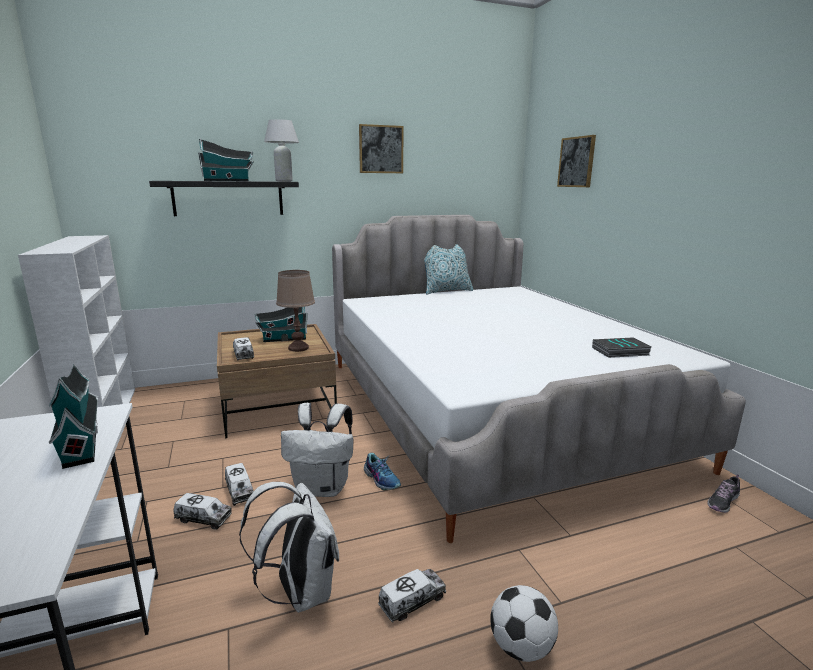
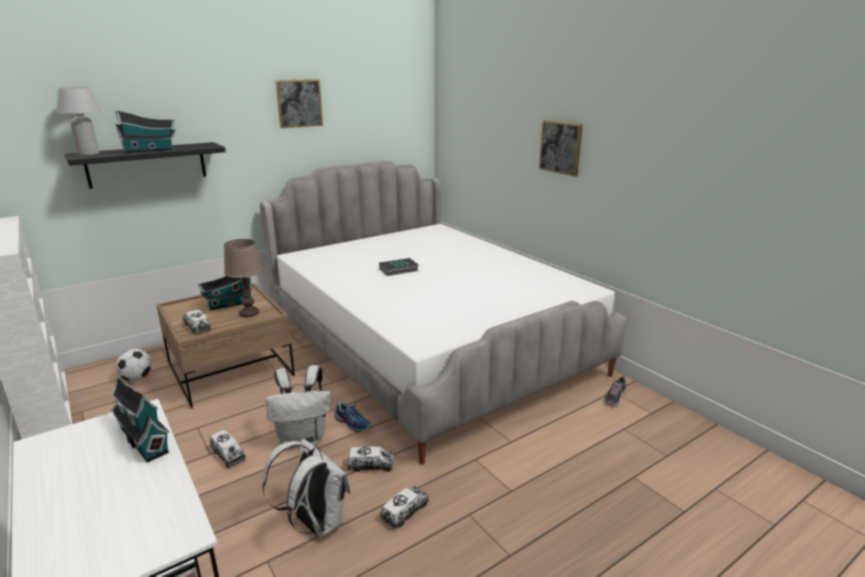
camera: 15 degrees left, 5 degrees up
toy truck [173,493,232,530] -> toy truck moved to [347,447,394,472]
white table lamp [264,119,299,181] -> white table lamp moved to [56,87,101,156]
pillow [424,244,473,295] -> none
football [490,585,558,662] -> football moved to [116,349,152,381]
picture [557,135,596,187] -> picture moved to [539,120,583,177]
book [592,337,651,358] -> book moved to [379,258,418,276]

